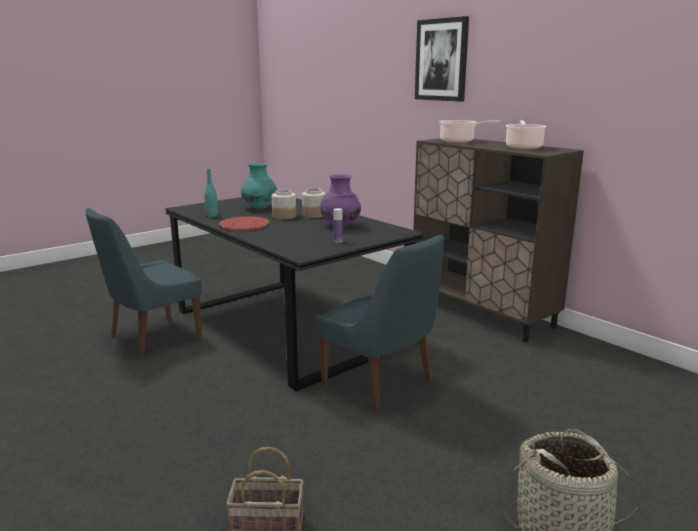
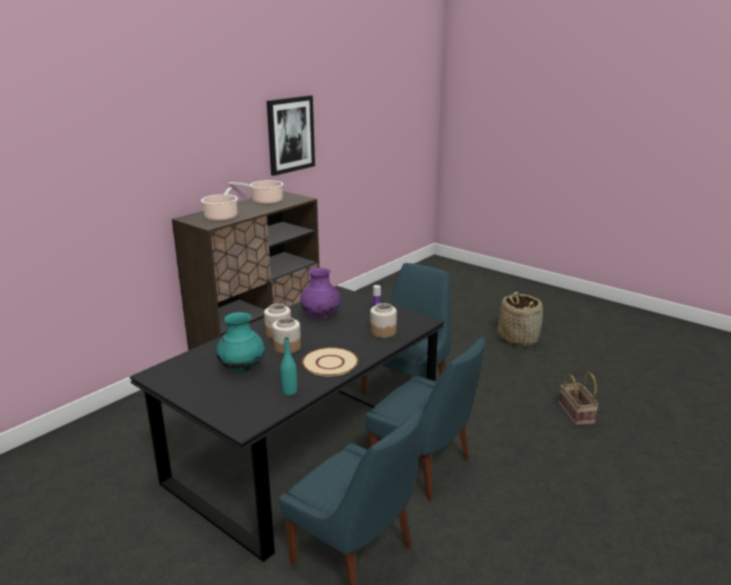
camera: 100 degrees left, 5 degrees up
red plate [219,217,269,231] -> beige plate [302,347,358,377]
picture [415,16,469,102] -> picture moved to [267,95,315,176]
none -> blue chair [365,337,486,500]
none -> jar [370,303,397,338]

